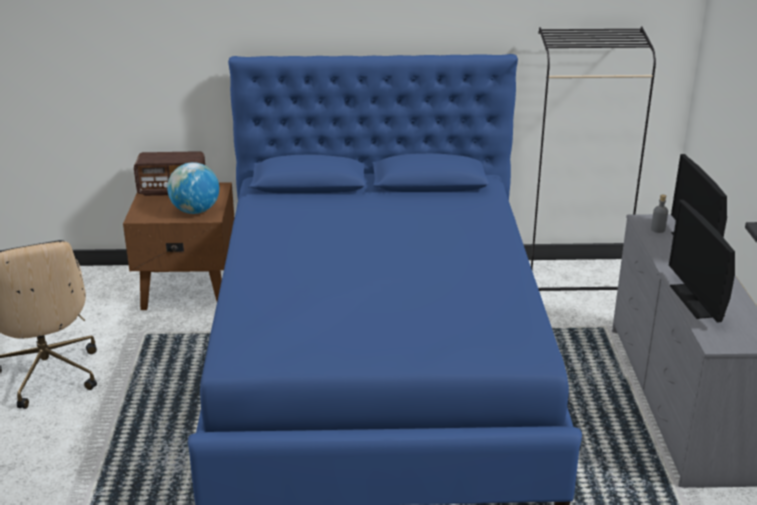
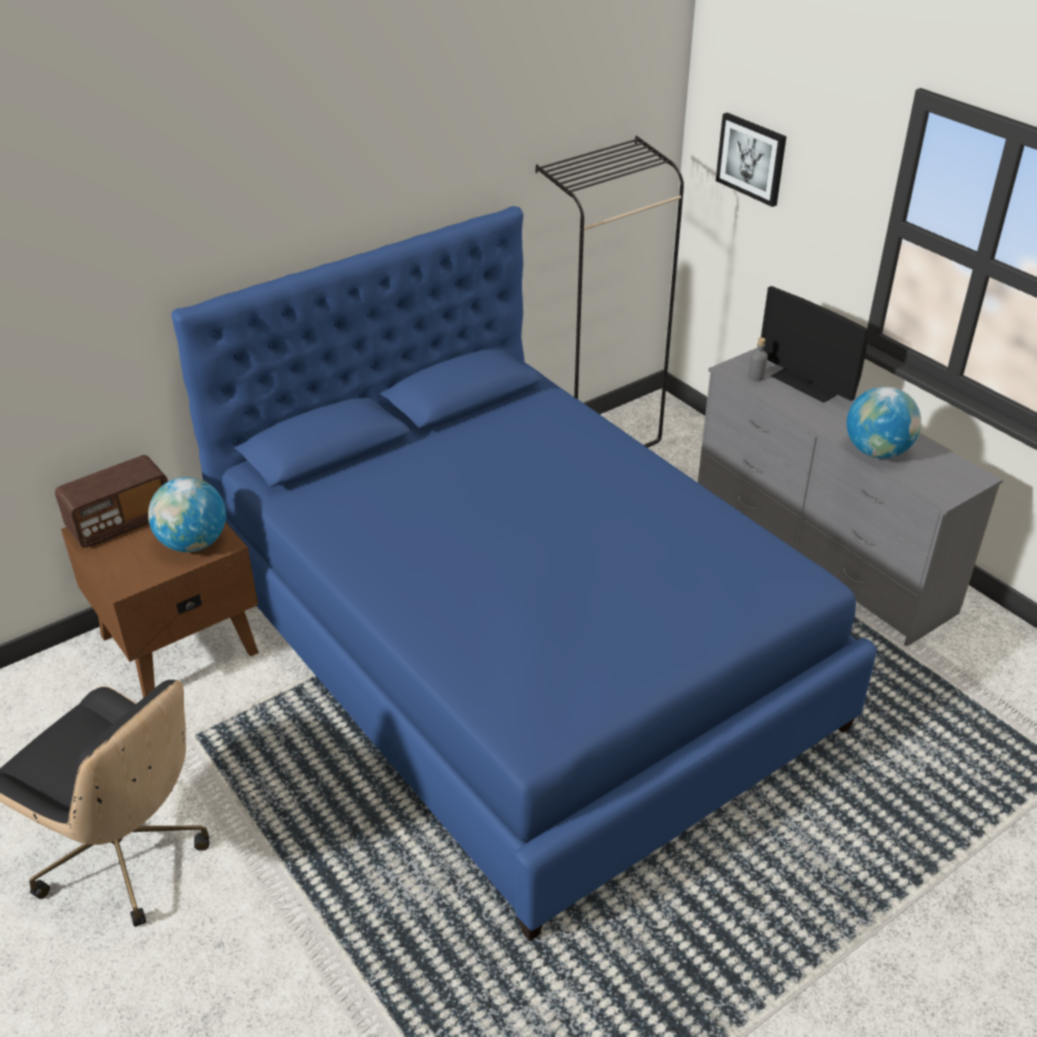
camera: 35 degrees left, 10 degrees up
monitor [669,200,735,323] -> globe [847,386,921,458]
none -> picture [716,113,787,207]

